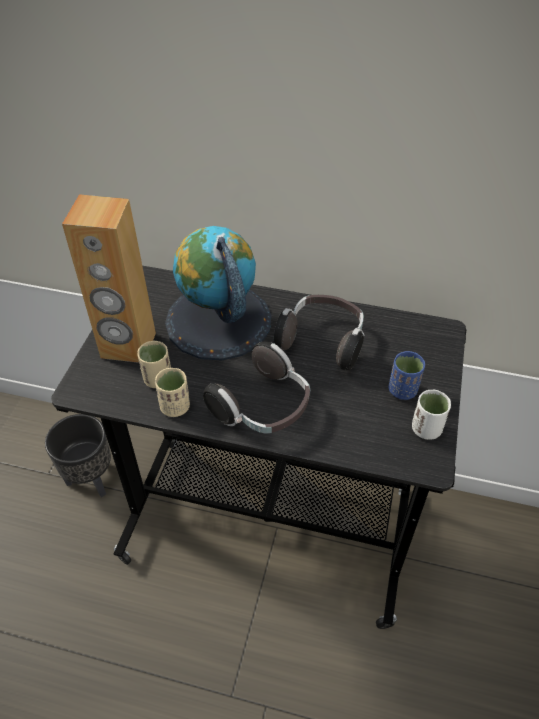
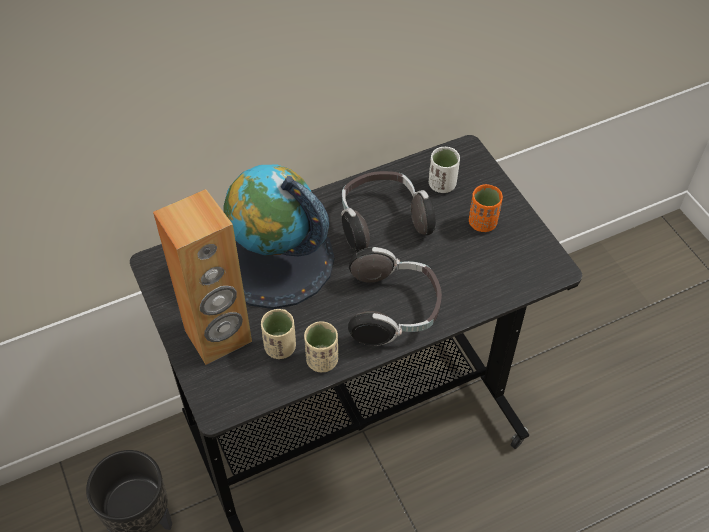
camera: 40 degrees left, 5 degrees up
blue cup [389,351,425,400] -> orange cup [469,184,503,232]
white cup [412,390,451,440] -> white cup moved to [429,147,460,193]

